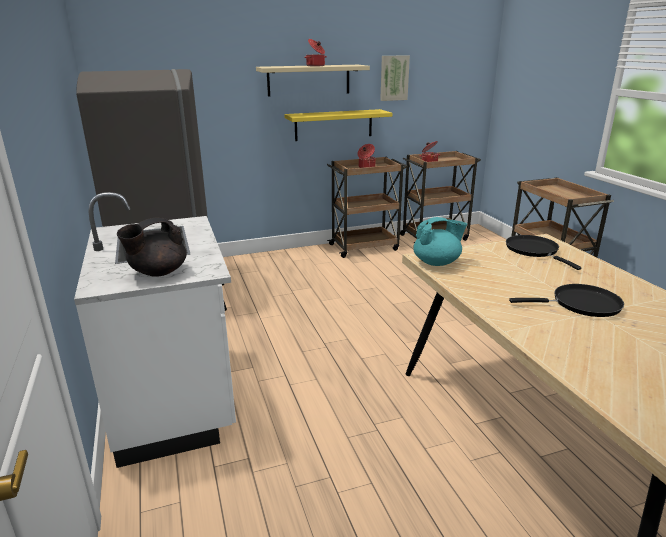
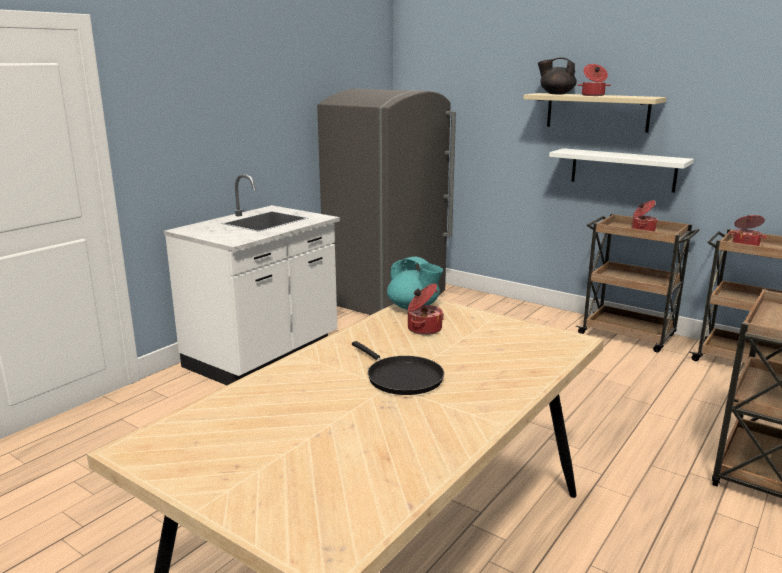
camera: 55 degrees right, 5 degrees down
black teapot [117,218,187,277] -> black teapot moved to [538,57,577,94]
yellow shelf [284,109,392,141] -> white shelf [549,148,694,193]
picture [380,55,410,101] -> none
black frying pan [506,235,581,270] -> none
none -> cooking pot [408,283,444,335]

